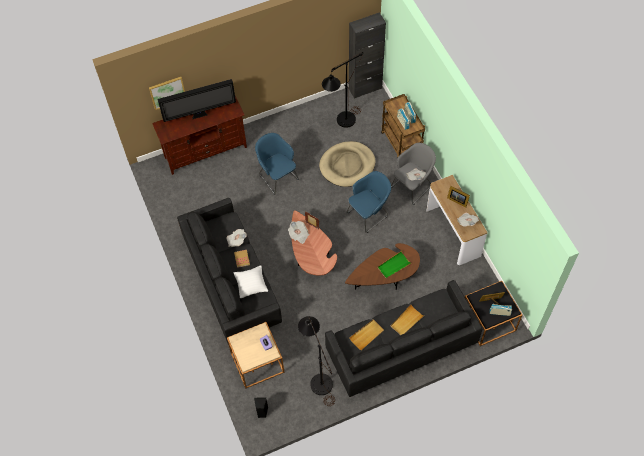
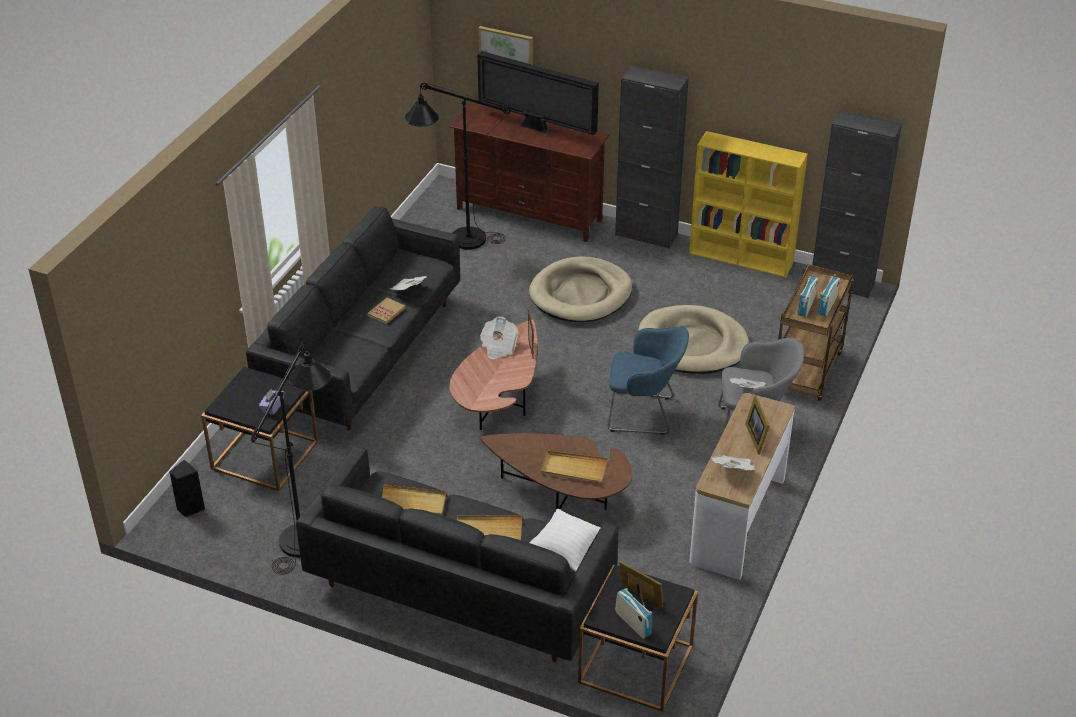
camera: 45 degrees right, 20 degrees down
beige side table [227,322,285,388] -> black side table [201,367,318,491]
white pillow [233,265,268,298] -> white pillow moved to [530,509,601,572]
blue armchair [255,133,299,195] -> beige dog bed [529,256,632,322]
black floor lamp [322,52,363,128] -> black floor lamp moved to [405,82,511,250]
green tray [378,251,411,279] -> beige tray [541,451,608,482]
none -> black cabinet [615,65,689,249]
none -> yellow bookcase [689,131,808,277]

